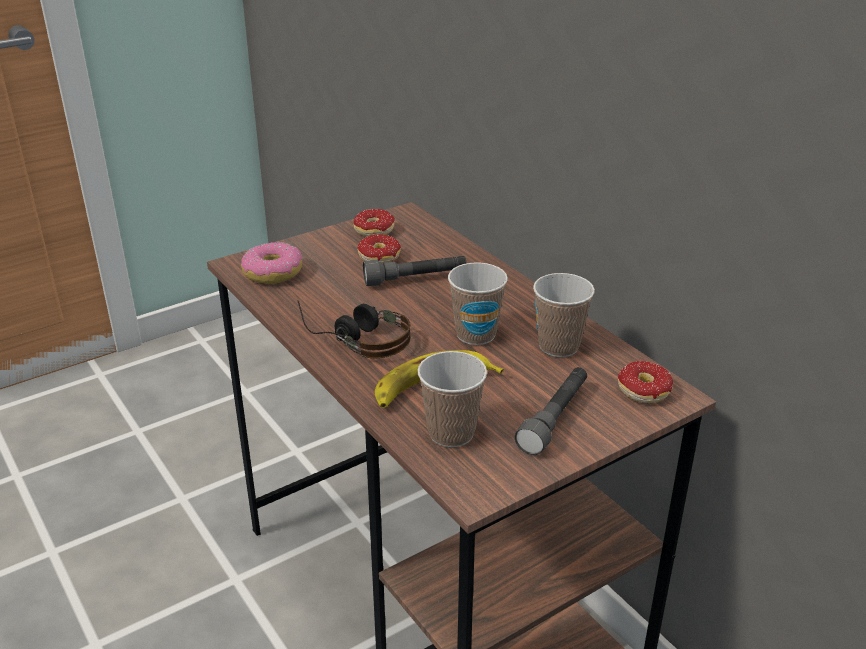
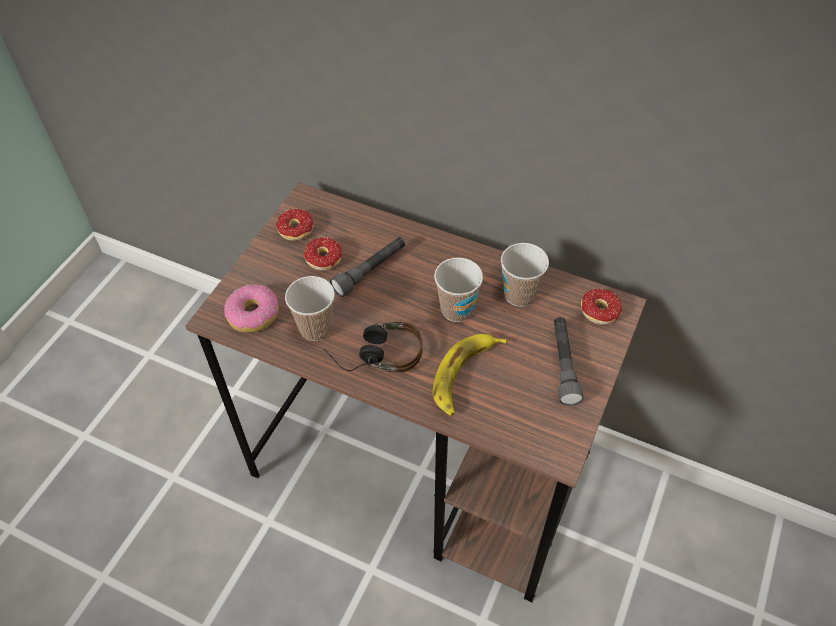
camera: 30 degrees left, 20 degrees up
cup [418,351,487,447] -> cup moved to [285,276,335,341]

